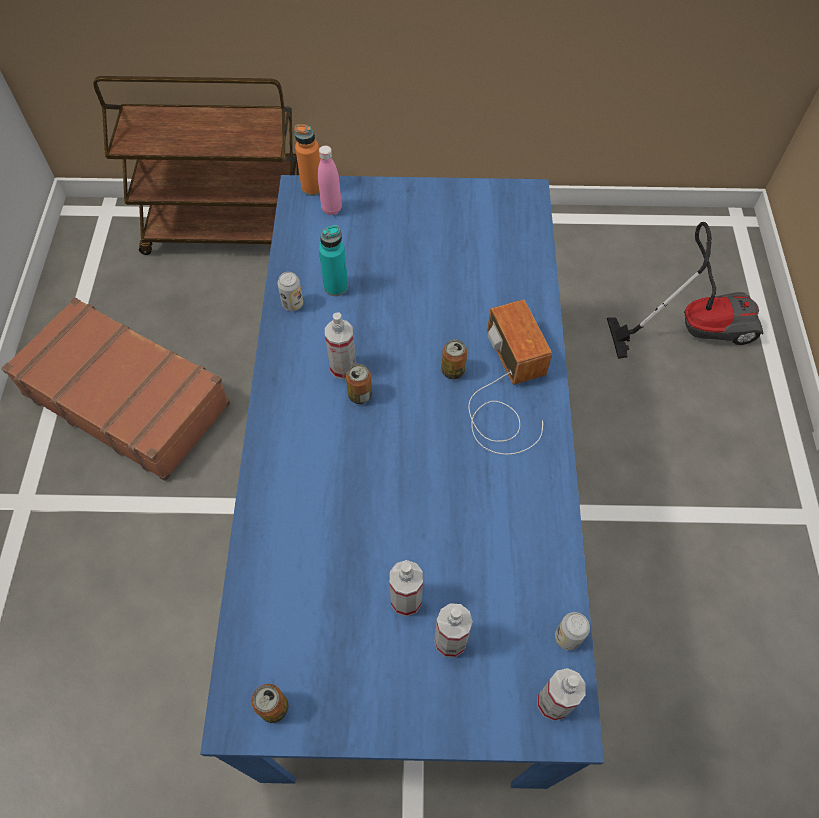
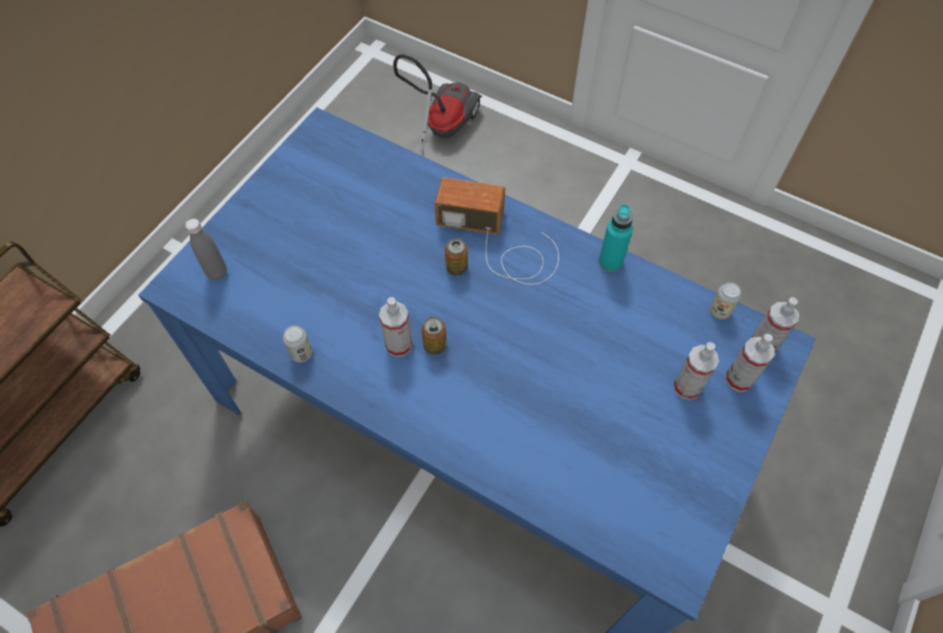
camera: 60 degrees left, 0 degrees up
can [252,684,288,723] -> none
orange bottle [294,124,320,196] -> none
pink bottle [318,145,342,215] -> grey bottle [185,219,227,280]
turquoise bottle [319,225,348,296] -> turquoise bottle moved to [599,204,633,272]
spray bottle [390,560,423,616] -> spray bottle moved to [726,334,774,392]

